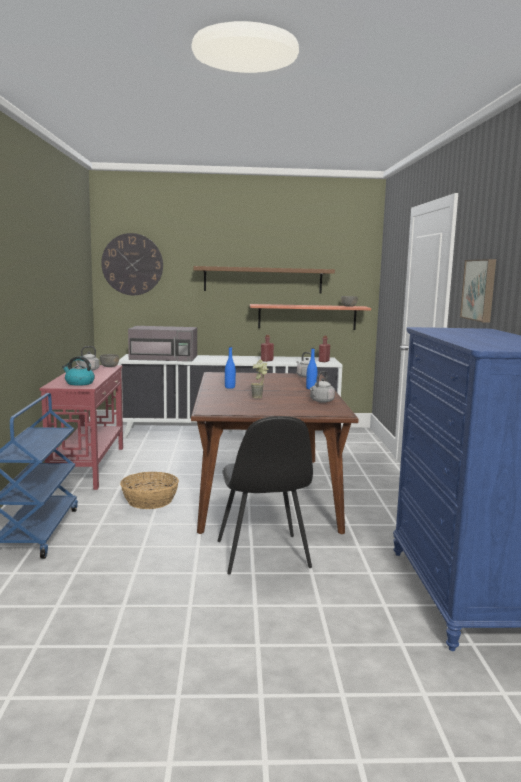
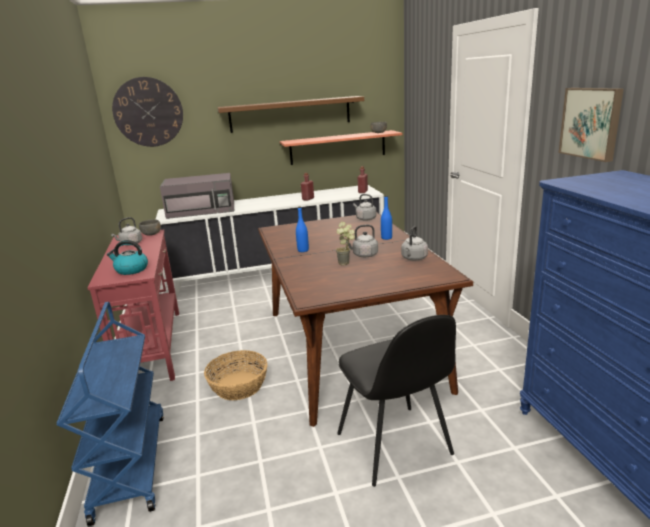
camera: 10 degrees left, 10 degrees up
none -> grey kettle [346,224,378,257]

